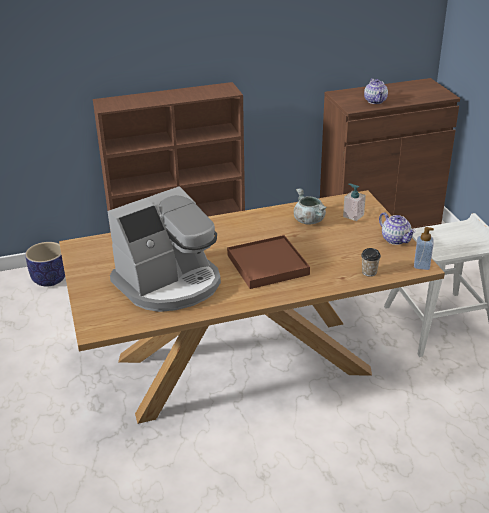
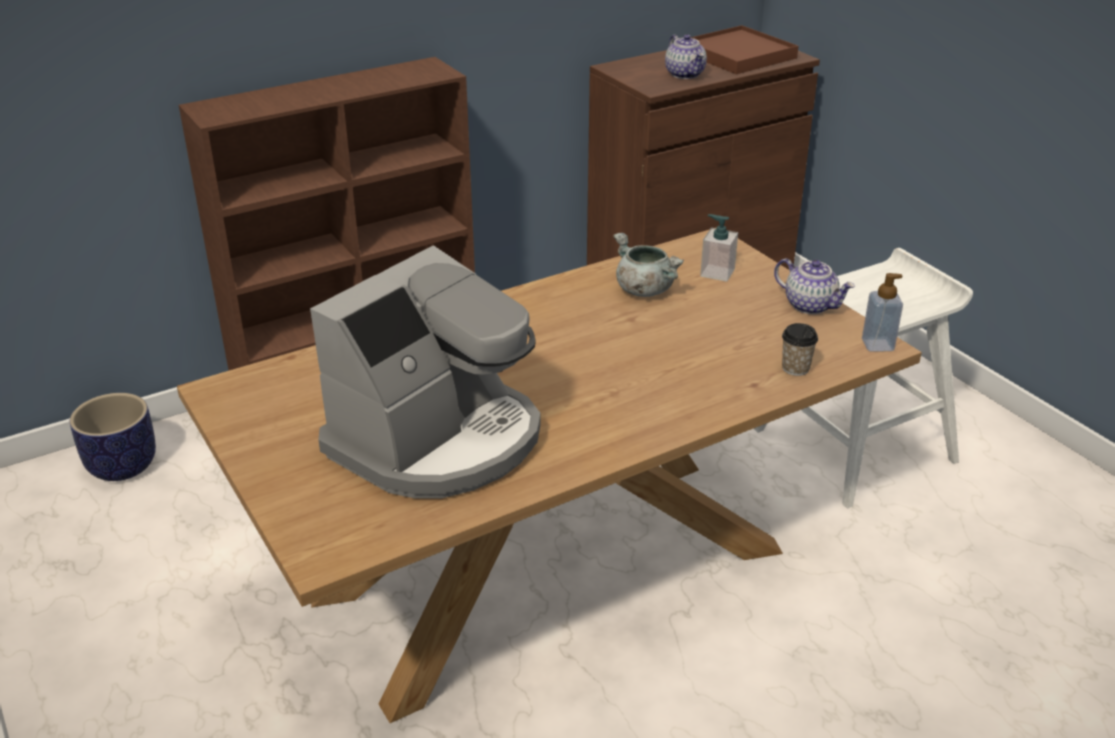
camera: 15 degrees left, 0 degrees up
brown tray [227,235,310,289] -> brown tray moved to [690,25,799,74]

